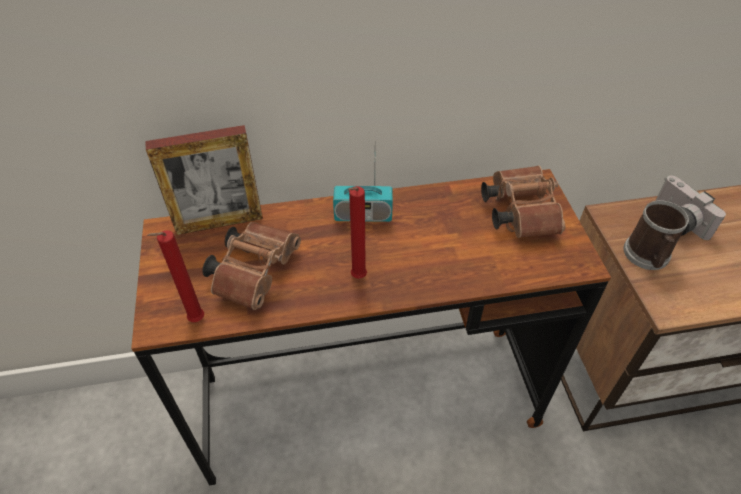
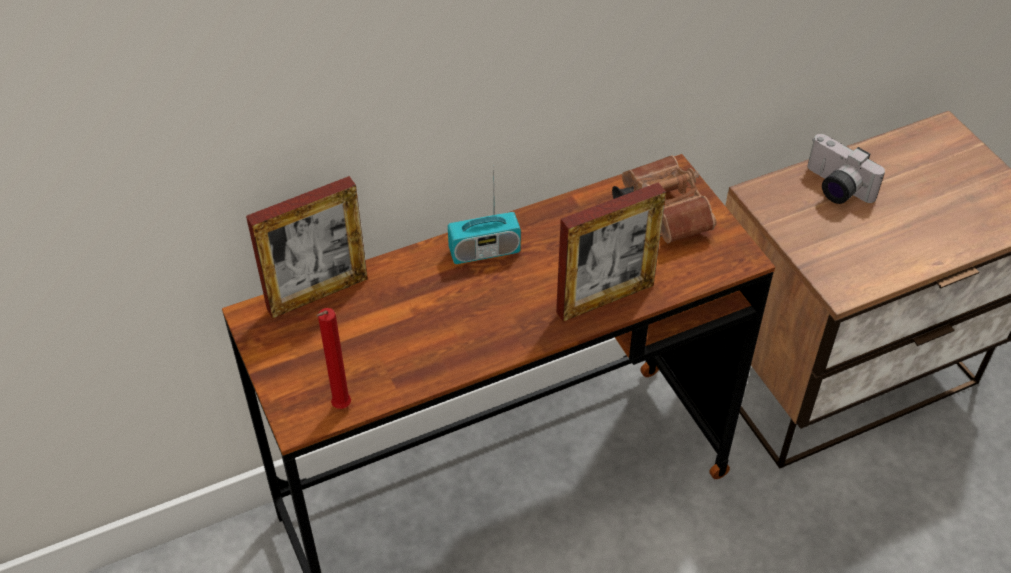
camera: 15 degrees left, 0 degrees up
brown binoculars [202,222,301,310] -> none
red candle [348,186,367,279] -> none
mug [623,200,689,270] -> none
none -> picture frame [556,183,666,322]

